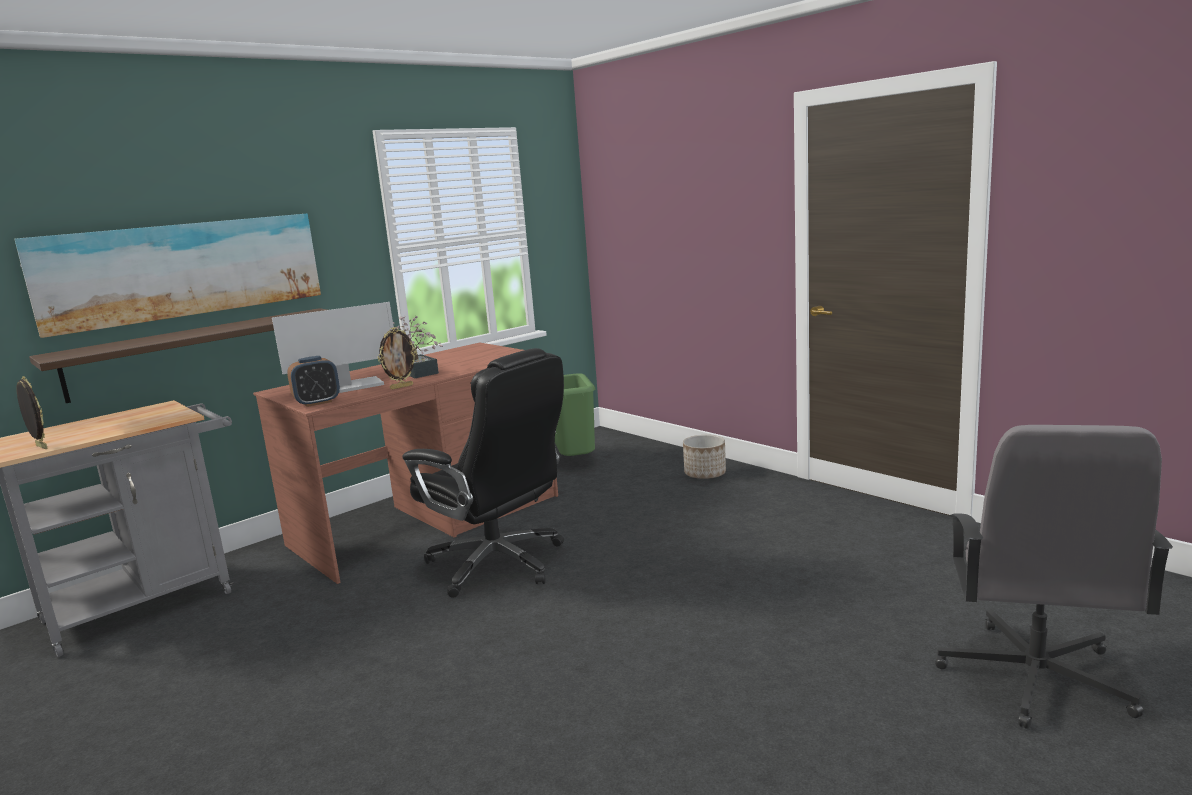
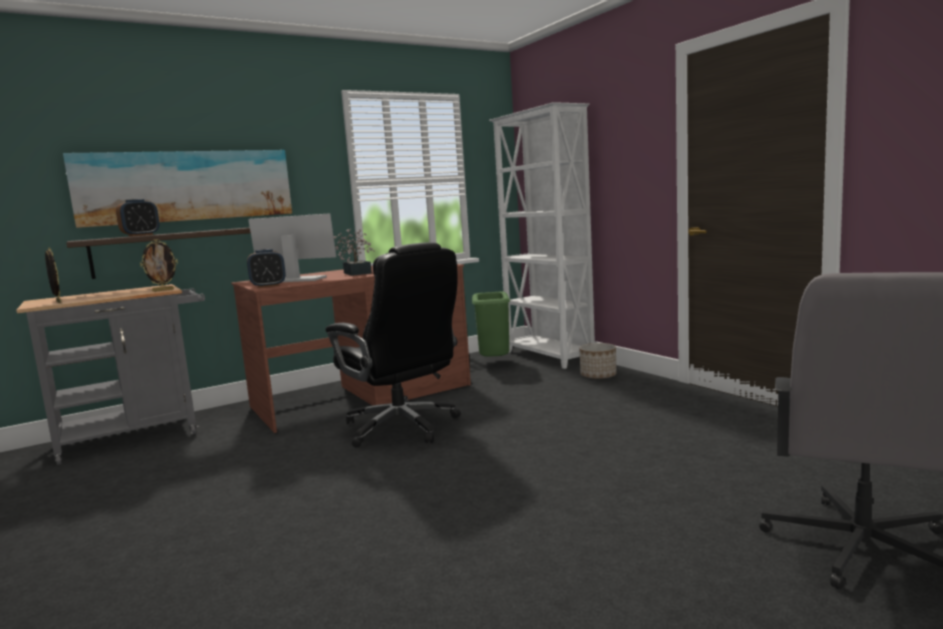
camera: 10 degrees right, 5 degrees down
monitor [272,302,394,393] -> monitor turned 150 degrees counterclockwise [248,213,336,282]
picture frame [378,327,417,390] -> picture frame moved to [140,239,178,292]
none -> alarm clock [116,199,160,237]
none -> white bookcase [489,102,595,369]

